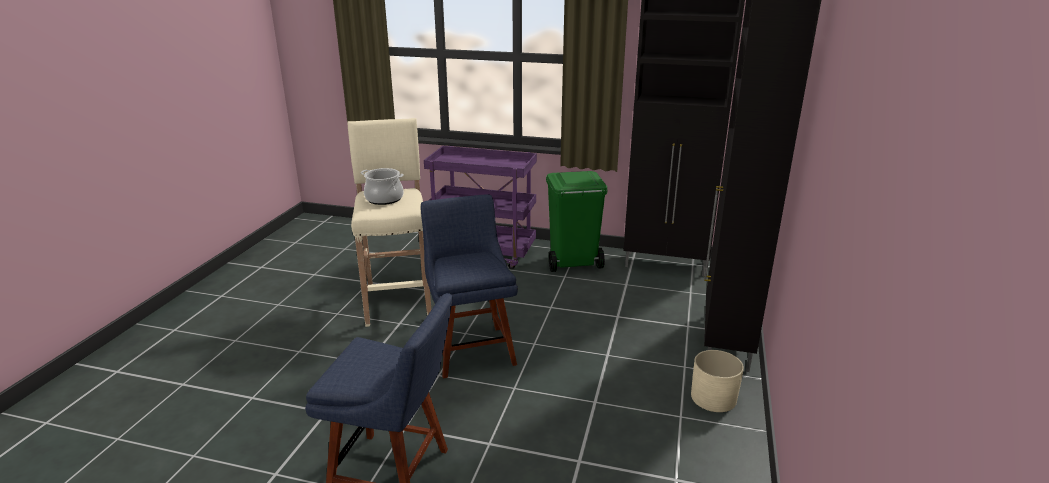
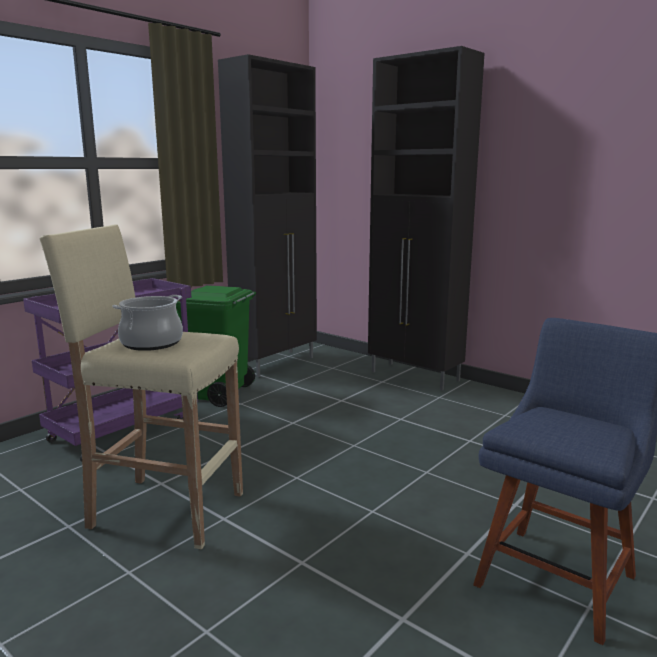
camera: 65 degrees left, 10 degrees down
blue chair [421,194,518,379] -> none
beige planter [691,350,744,412] -> none

